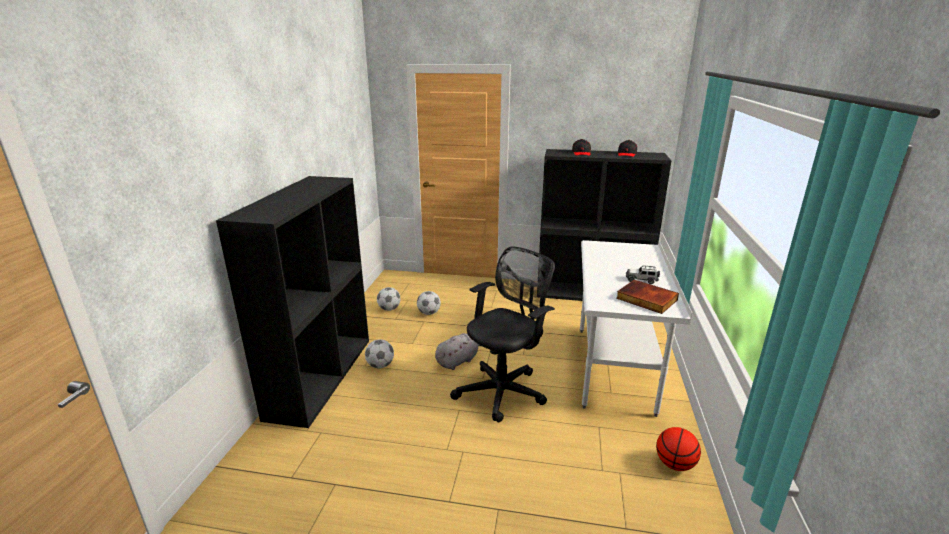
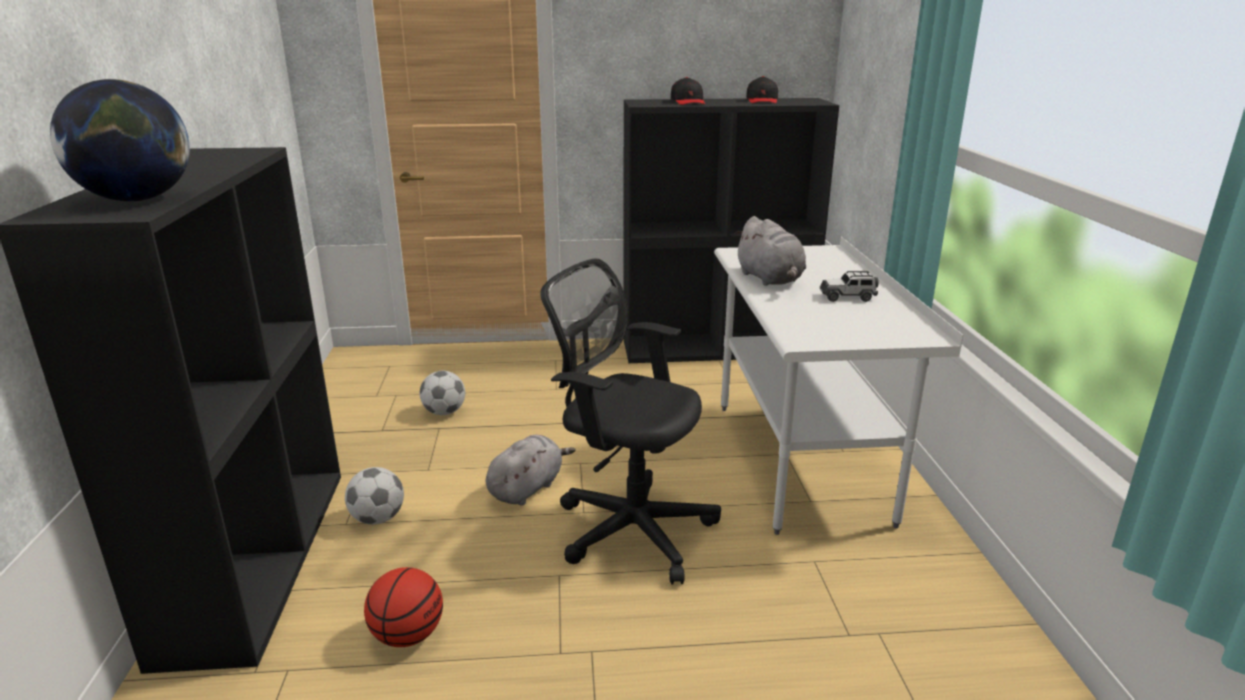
camera: 15 degrees left, 0 degrees up
football [377,287,401,311] -> none
black office chair [450,247,555,422] -> black office chair turned 90 degrees counterclockwise [540,259,721,584]
book [616,280,679,314] -> none
basketball [656,427,701,471] -> basketball moved to [364,567,443,647]
none -> globe [50,79,190,201]
none -> grey plush toy [735,216,806,286]

